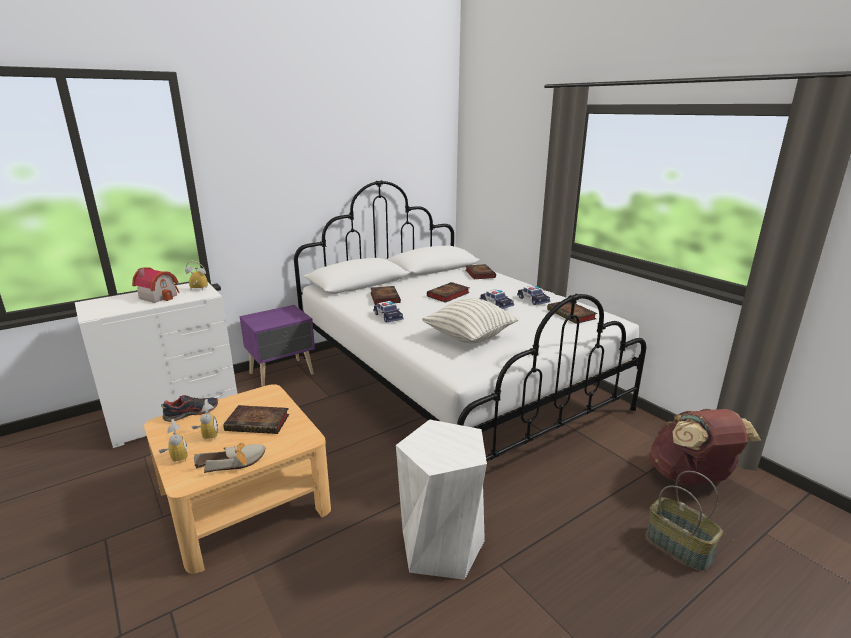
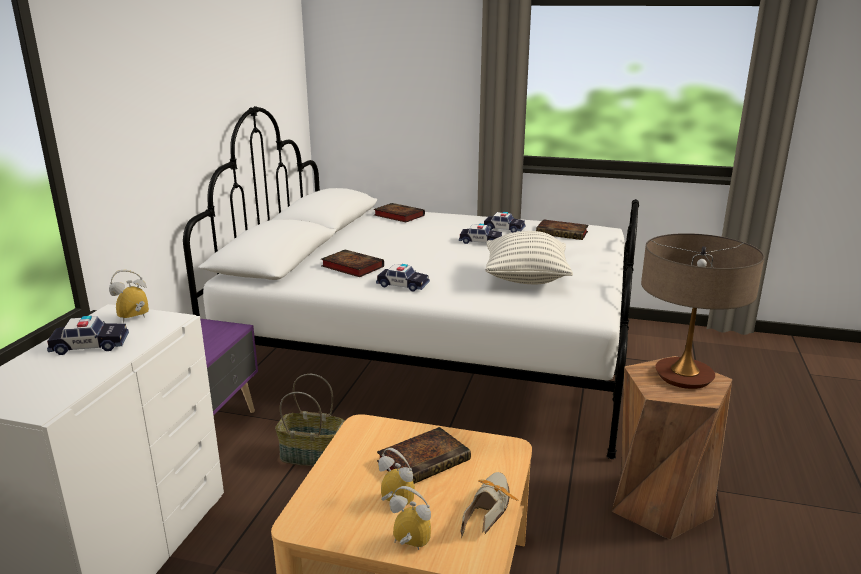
camera: 40 degrees left, 0 degrees up
toy house [132,267,180,303] -> toy car [47,316,129,355]
shoe [161,395,218,422] -> none
white stool [396,419,487,580] -> brown stool [611,356,732,540]
book [427,282,470,303] -> none
basket [646,471,723,571] -> basket moved to [275,374,345,467]
brown backpack [648,409,762,485] -> none
none -> table lamp [641,233,764,389]

